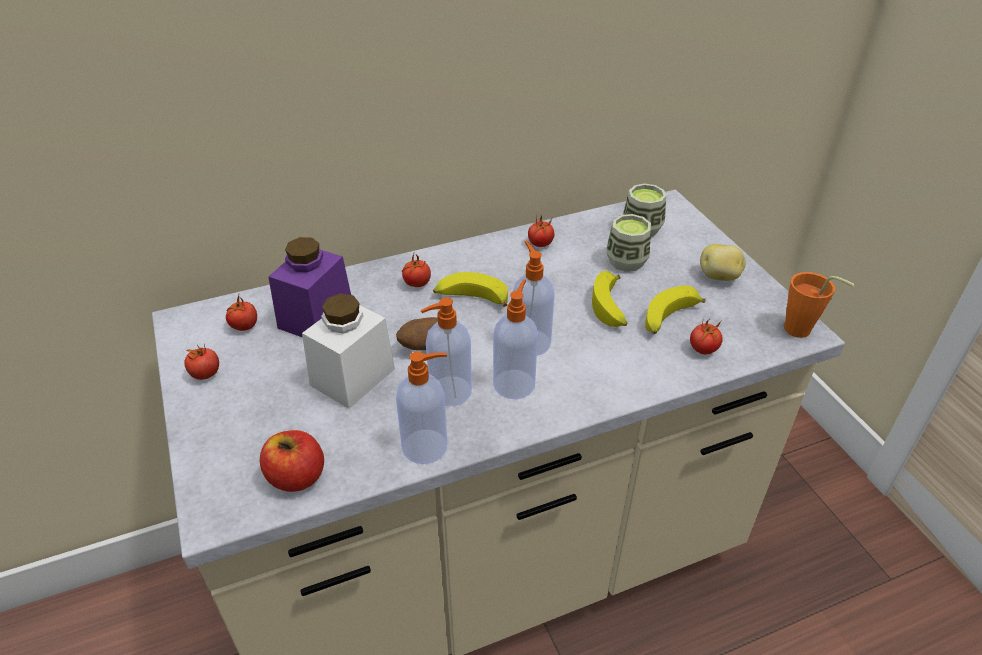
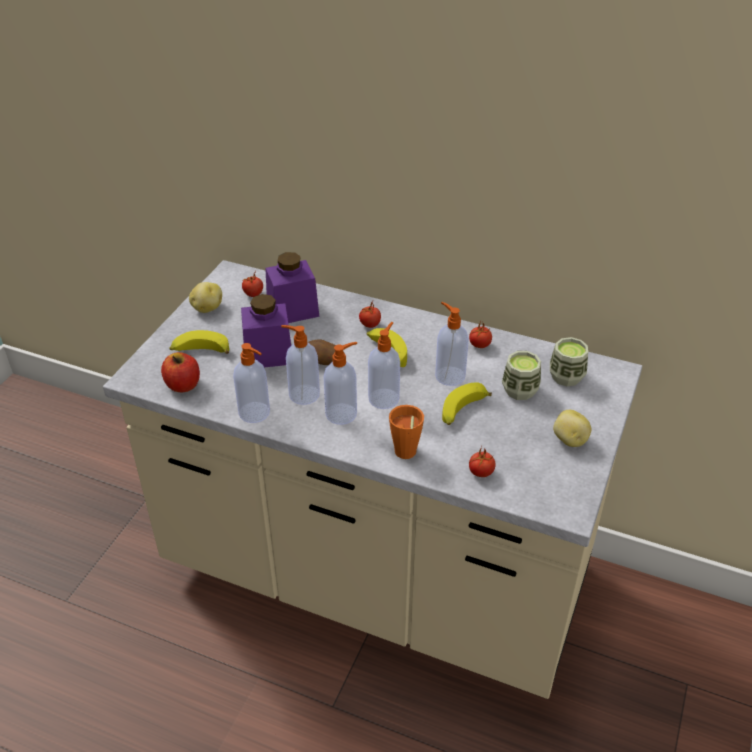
camera: 45 degrees right, 0 degrees up
tomato [184,344,219,380] -> potato [189,282,222,313]
white jar [302,293,395,409] -> purple jar [241,294,291,368]
banana [645,286,706,334] -> banana moved to [169,330,229,354]
orange cup [784,272,855,338] -> orange cup moved to [389,405,424,459]
none -> soap dispenser [435,302,469,386]

